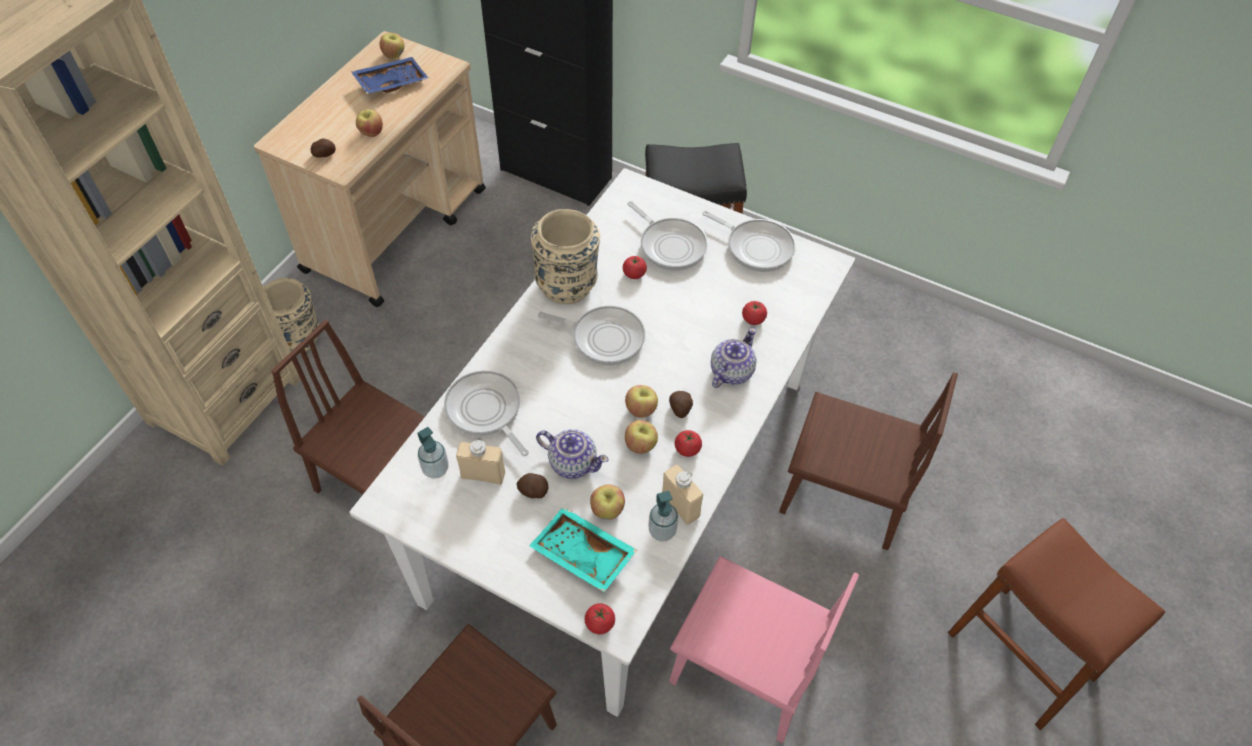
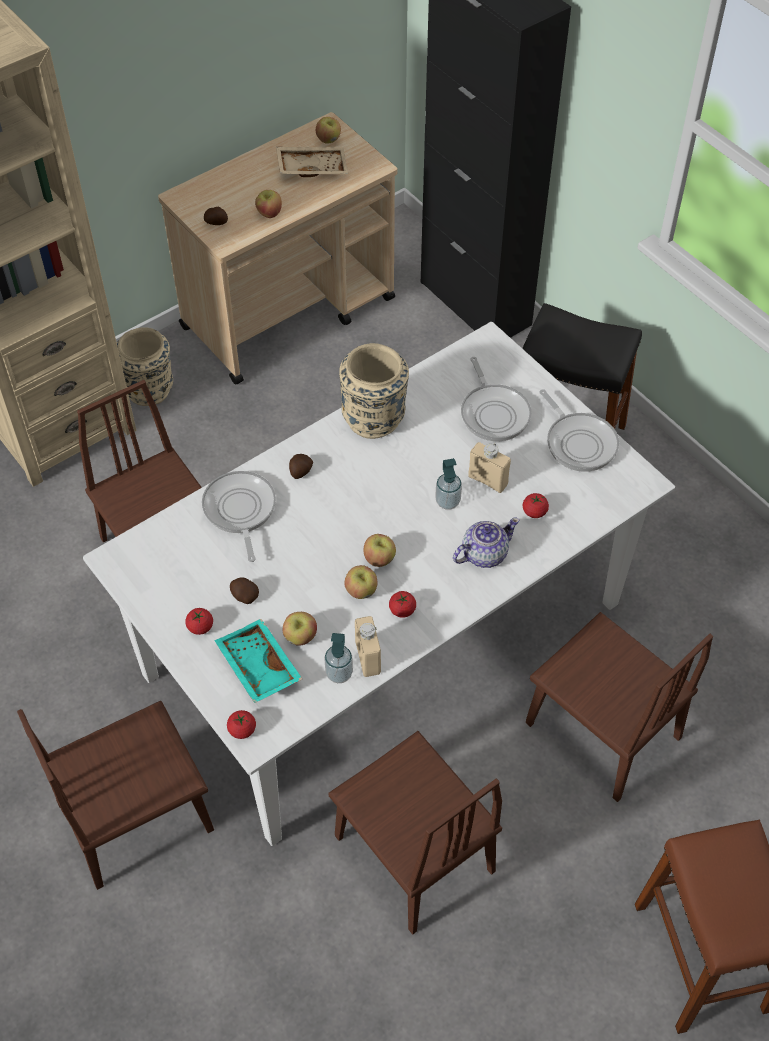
camera: 25 degrees right, 0 degrees up
blue tray [351,57,429,94] -> beige tray [276,147,348,177]
soap dispenser [417,427,449,479] -> soap dispenser moved to [435,458,462,510]
beige bottle [456,439,505,485] -> beige bottle moved to [468,442,511,493]
teapot [536,429,609,479] -> none
frying pan [538,306,645,366] -> none
tomato [623,256,647,279] -> tomato moved to [185,608,213,635]
potato [669,391,693,418] -> potato moved to [289,454,313,479]
pink chair [669,556,859,743] -> brown chair [328,731,502,934]

